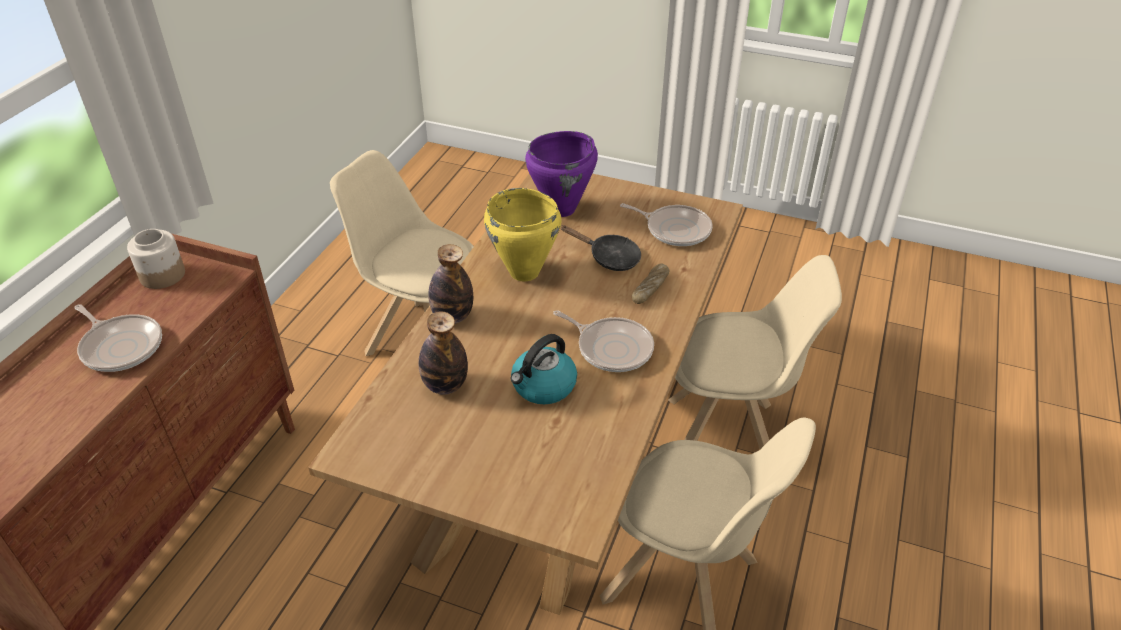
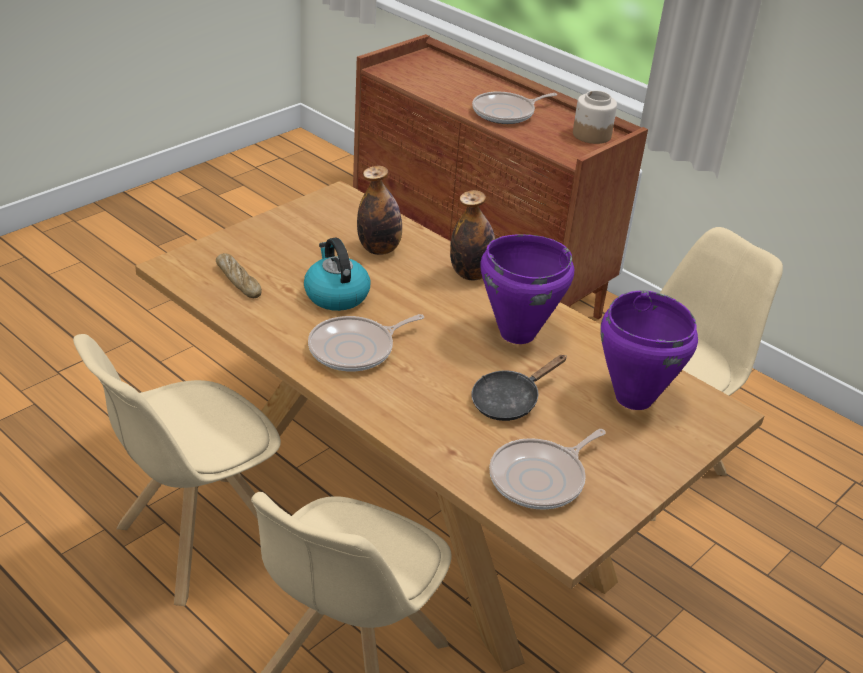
camera: 110 degrees right, 5 degrees down
yellow cooking pot [484,188,562,281] -> purple cooking pot [480,234,574,344]
bread [632,263,669,304] -> bread moved to [216,253,262,298]

